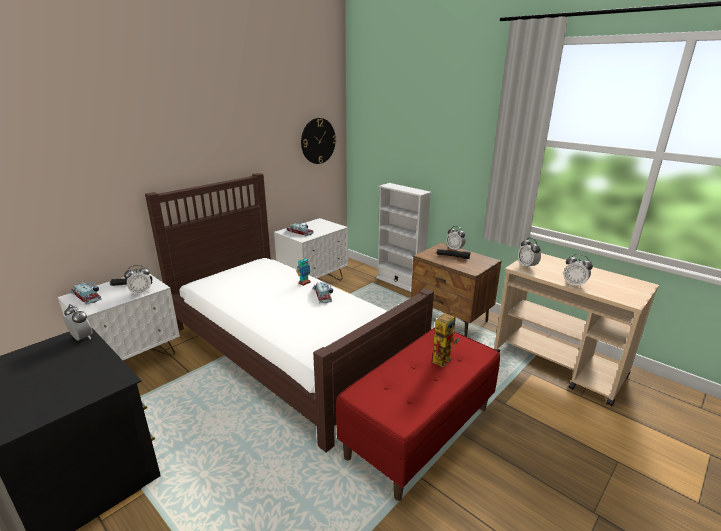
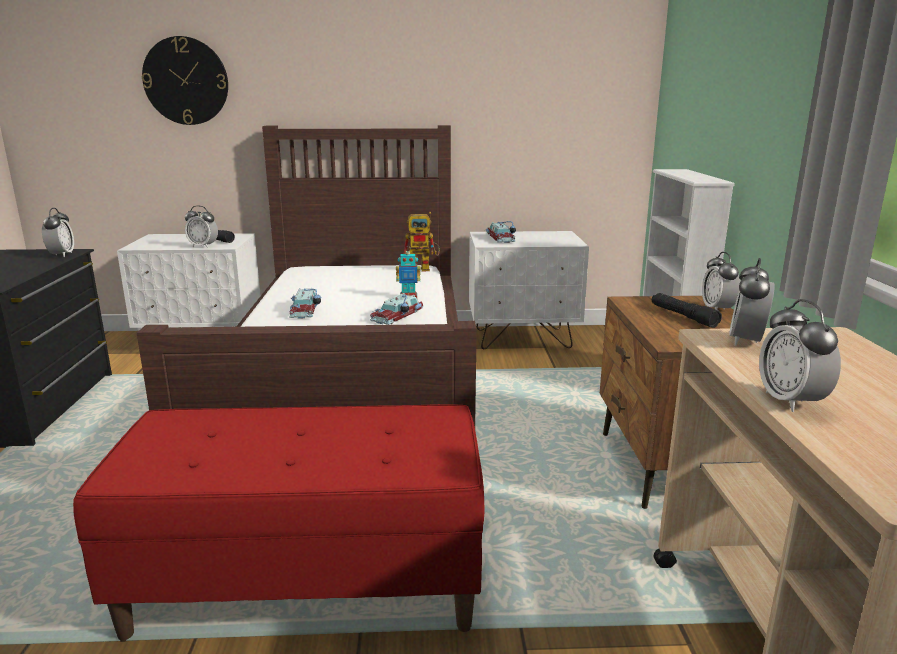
camera: 45 degrees right, 5 degrees down
toy car [70,282,101,305] -> toy car moved to [289,288,322,319]
wall clock [301,118,336,164] -> wall clock moved to [142,36,228,125]
toy robot [432,311,459,367] -> toy robot moved to [404,212,440,271]

